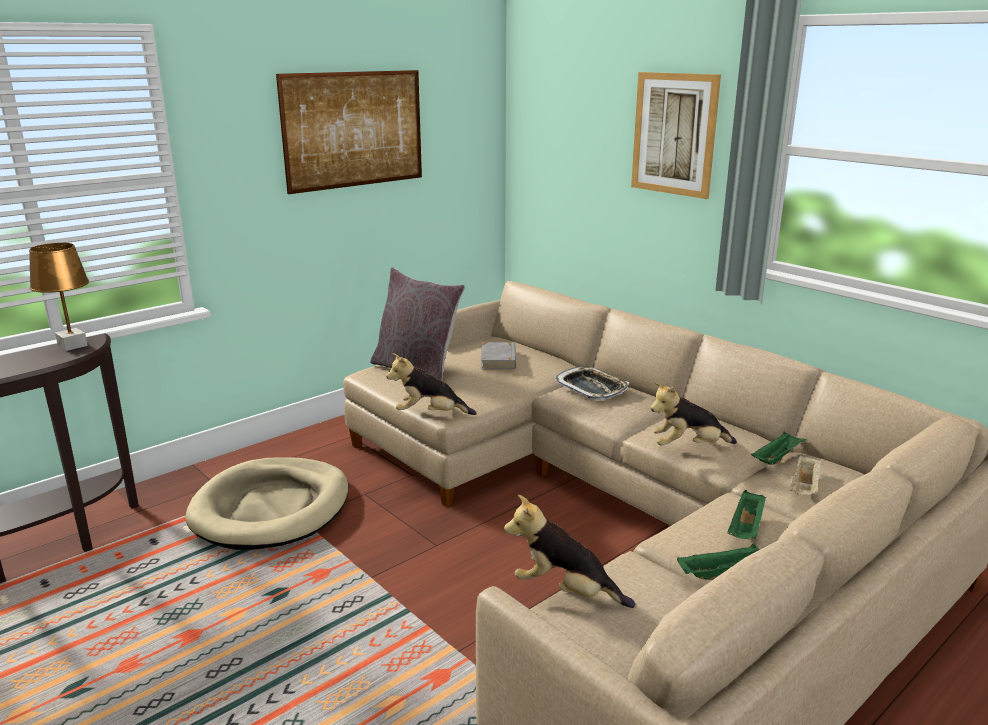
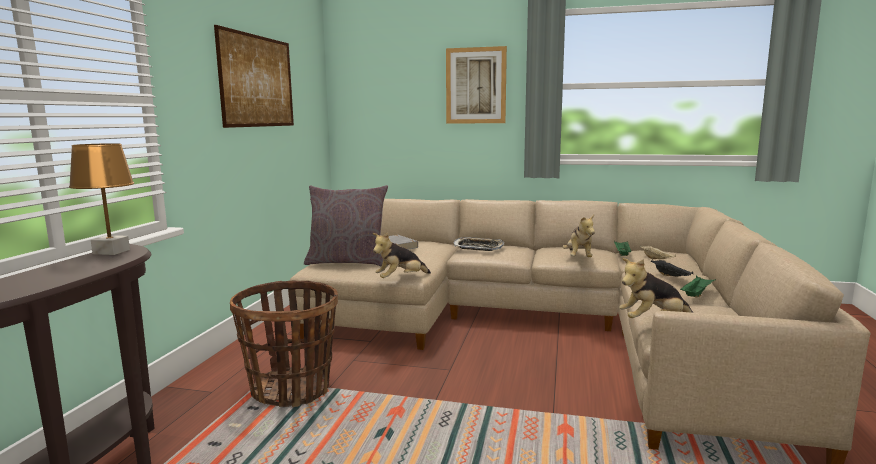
camera: 35 degrees left, 10 degrees down
beige dog bed [185,457,348,550] -> basket [230,281,338,407]
plush toy [651,382,737,446] -> plush toy turned 45 degrees counterclockwise [563,215,595,257]
green tray [727,490,766,539] -> black tray [651,259,693,277]

